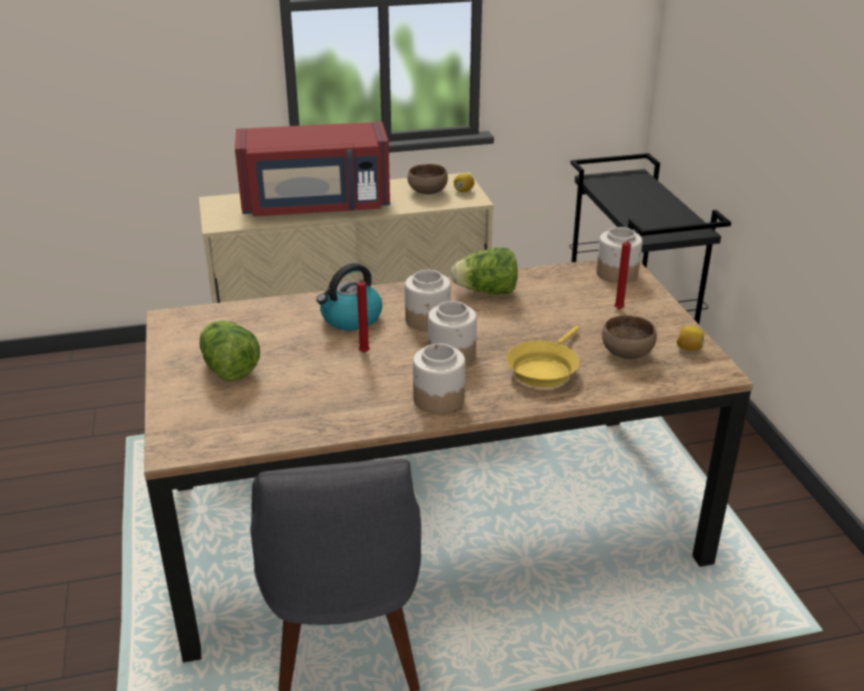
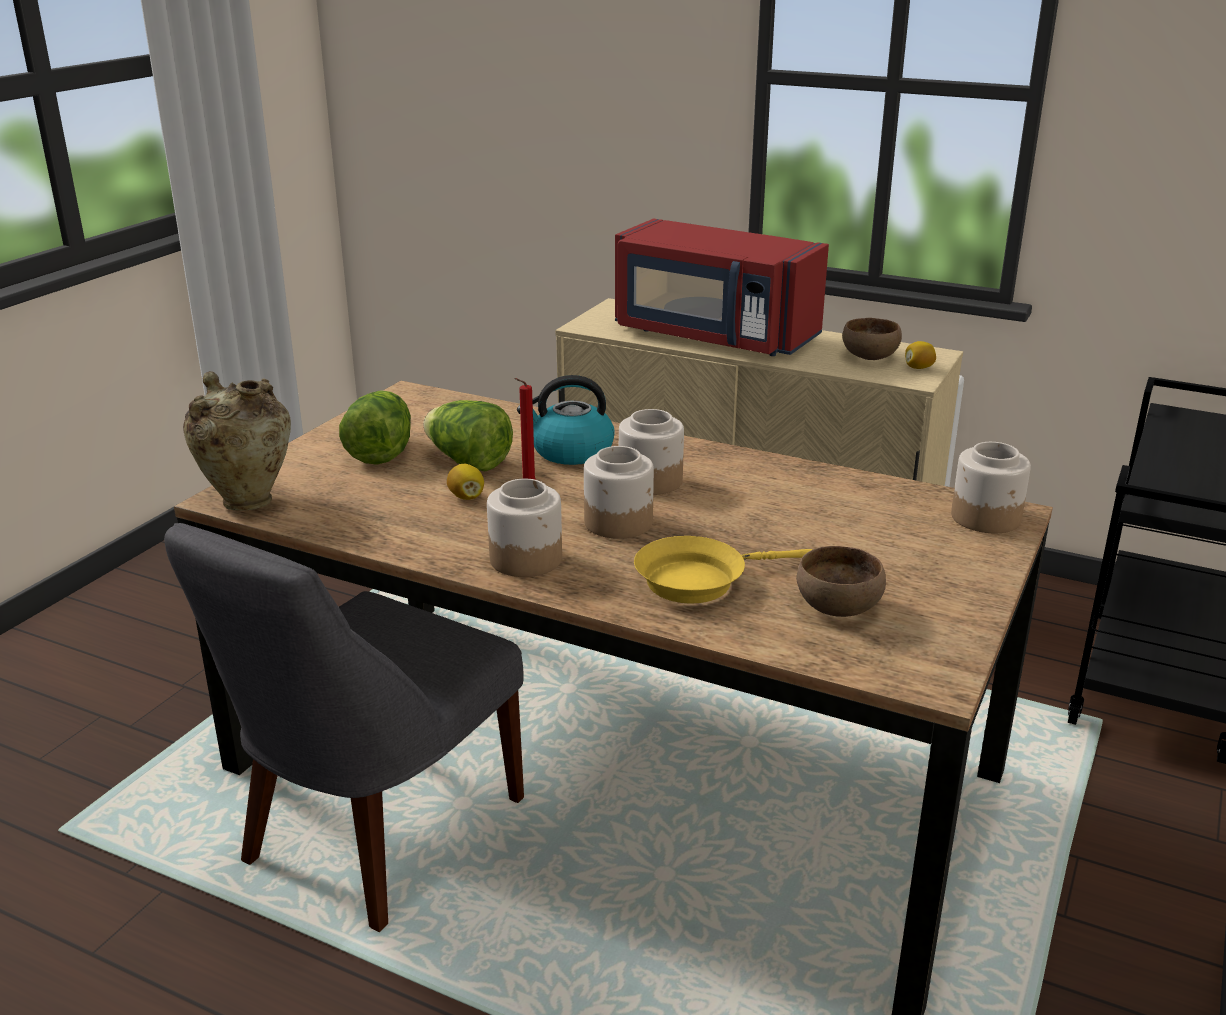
camera: 40 degrees right, 5 degrees down
lettuce [451,247,518,294] -> lettuce moved to [423,400,513,471]
red candle [614,238,635,309] -> none
lemon [677,326,704,351] -> lemon moved to [447,464,484,500]
none -> beige vase [183,371,291,511]

